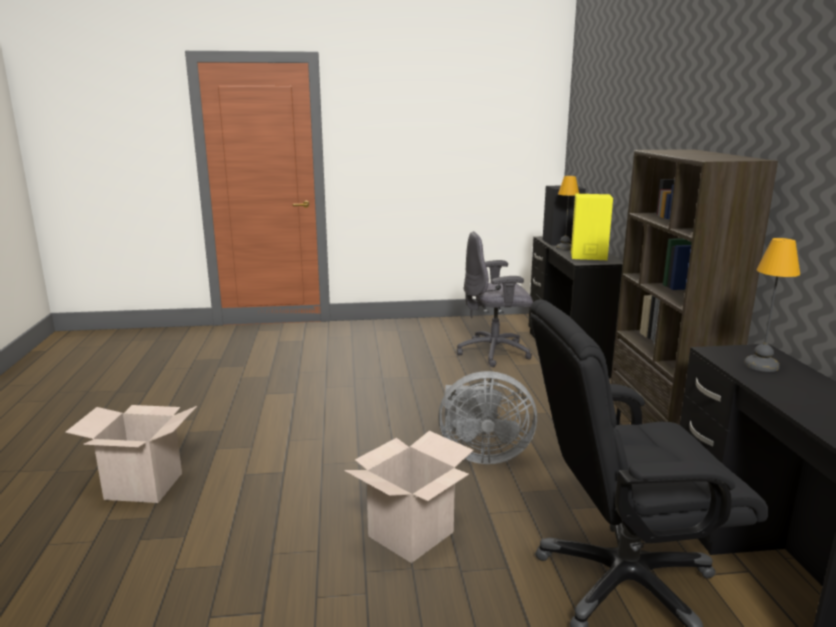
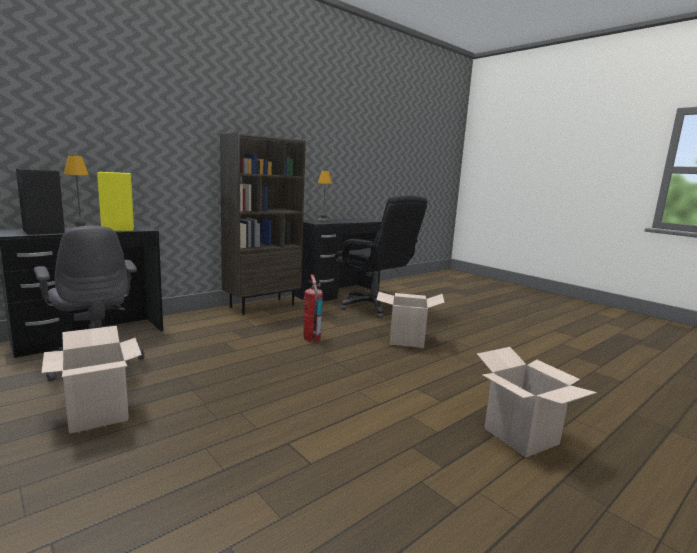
camera: 125 degrees left, 5 degrees down
grey fan [438,371,537,464] -> fire extinguisher [303,274,323,342]
none -> cardboard box [41,326,142,434]

